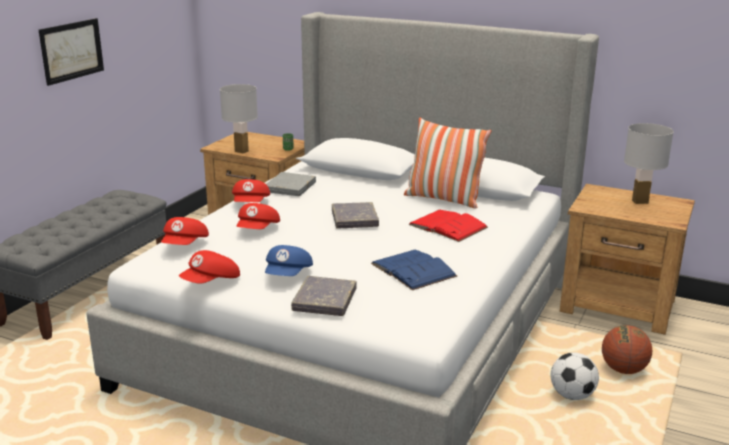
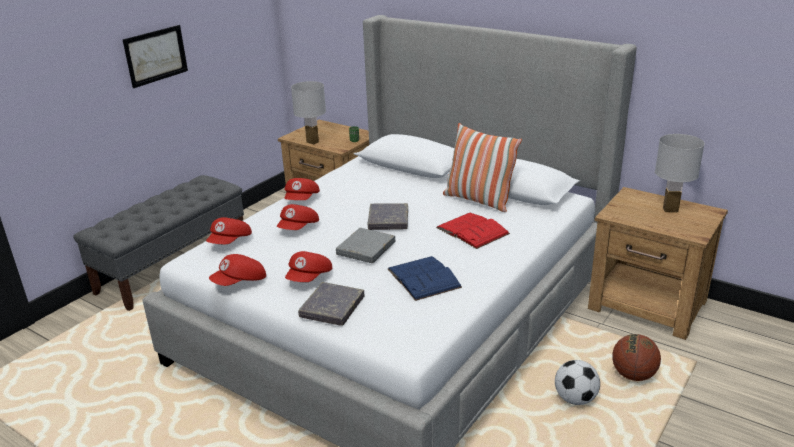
camera: 10 degrees right, 5 degrees up
blue cap [265,245,313,276] -> red cap [285,251,332,282]
grey book [266,172,316,196] -> grey book moved to [336,228,395,263]

